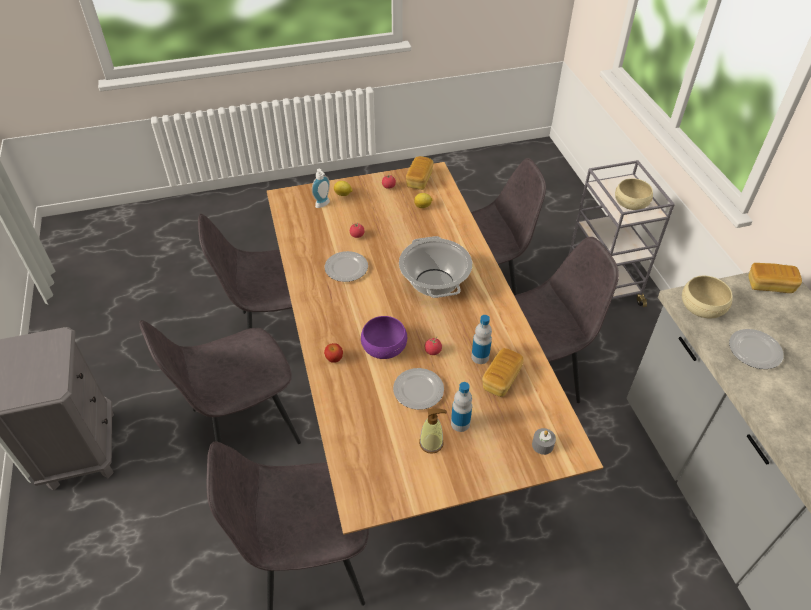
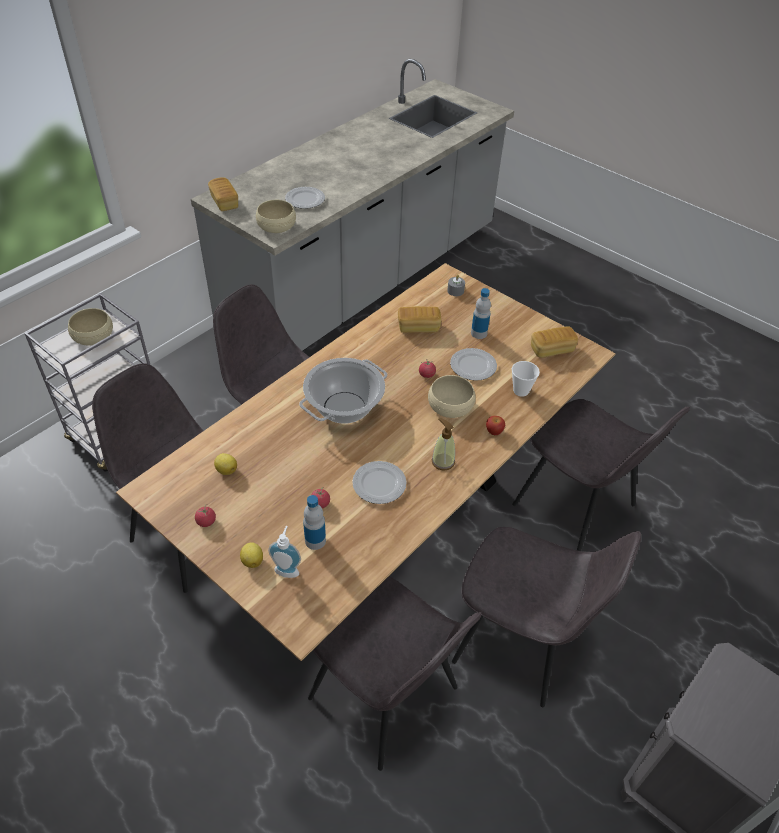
camera: 125 degrees left, 0 degrees up
purple bowl [361,316,407,359] -> beige bowl [428,375,476,418]
bread [406,156,434,190] -> bread moved to [531,326,578,358]
soap dispenser [419,408,447,454] -> soap dispenser moved to [432,418,455,470]
bottle [471,315,492,364] -> bottle moved to [303,495,326,550]
none -> cup [512,361,540,397]

